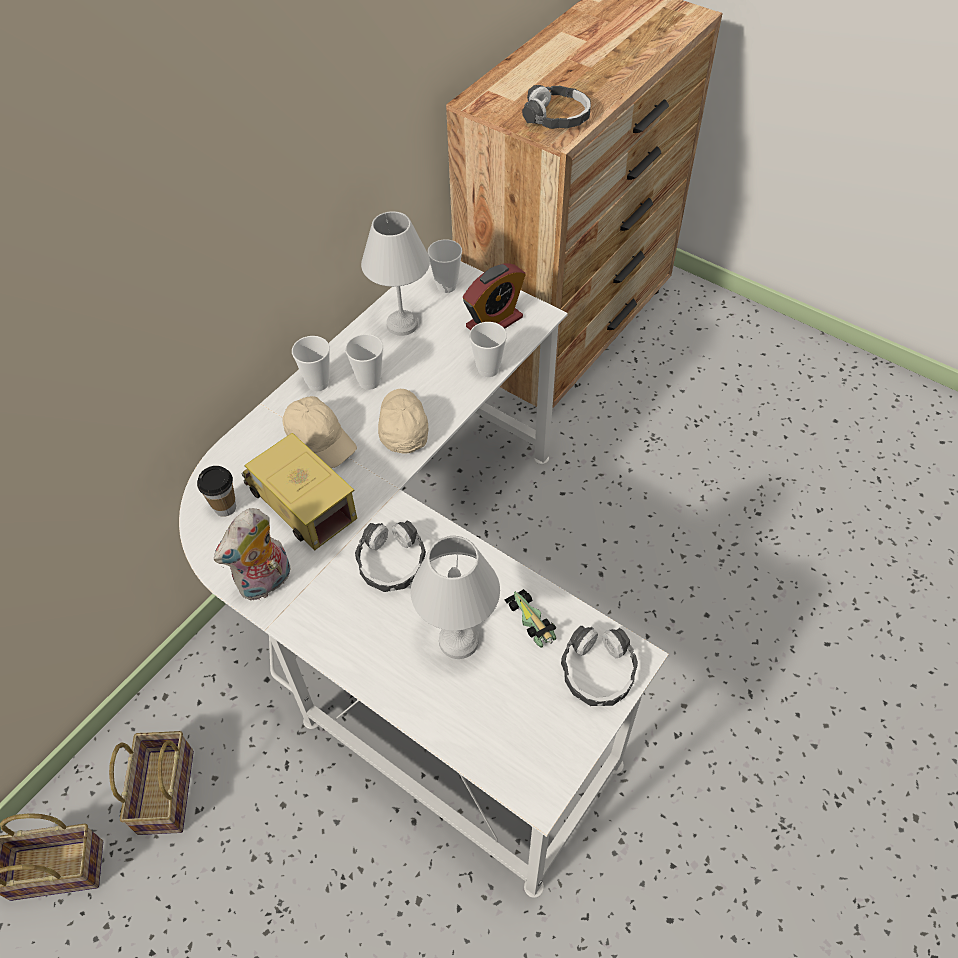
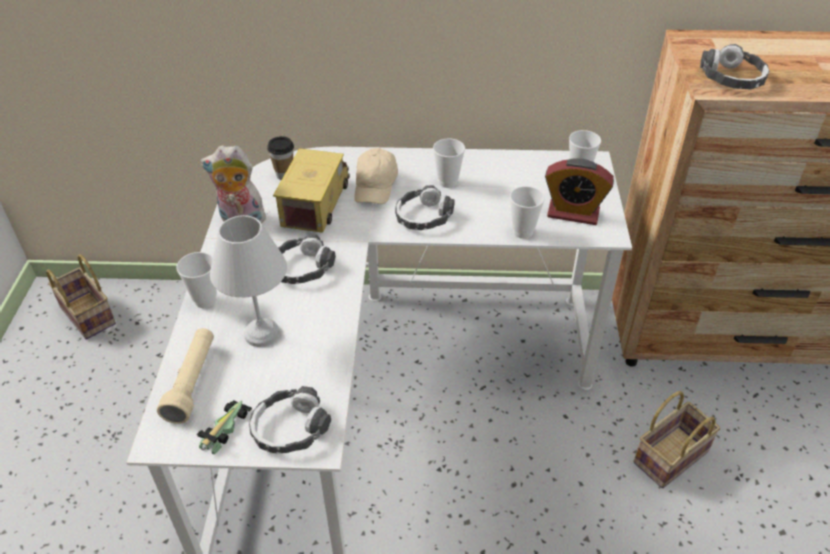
camera: 55 degrees right, 10 degrees down
basket [109,731,194,835] -> basket moved to [633,391,720,488]
cup [292,336,330,391] -> cup moved to [176,252,217,308]
white table lamp [361,211,430,336] -> none
beige cap [378,389,429,454] -> headphones [395,185,454,230]
toy car [504,589,556,648] -> toy car moved to [197,400,252,454]
none -> beige flashlight [157,328,214,424]

